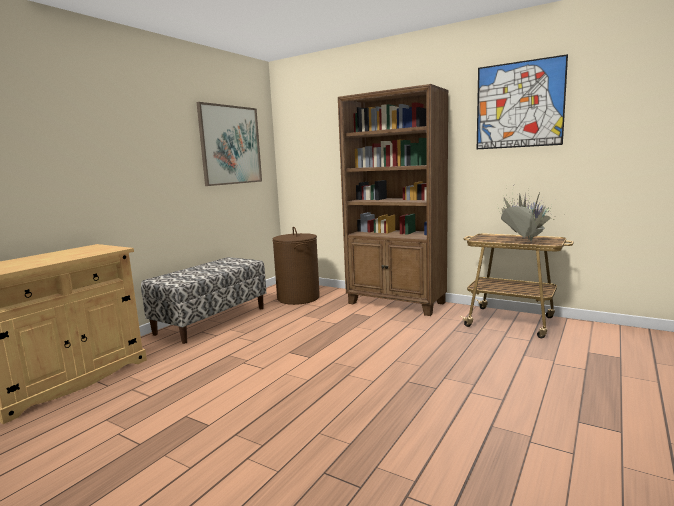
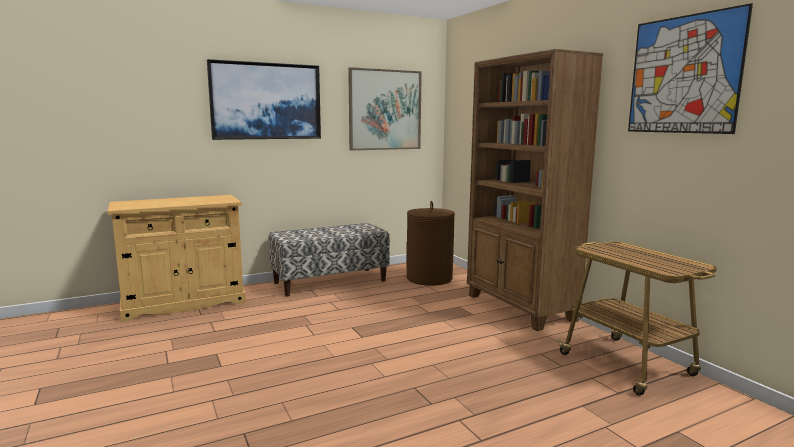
camera: 30 degrees right, 0 degrees up
potted plant [498,181,566,242] -> none
none -> picture [207,59,321,140]

